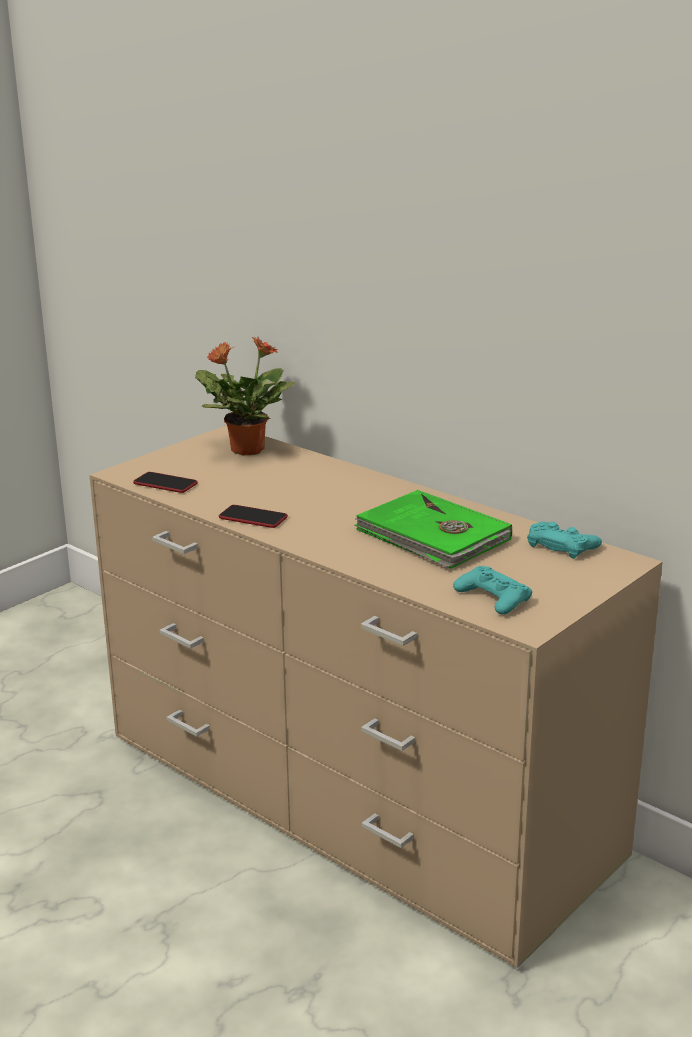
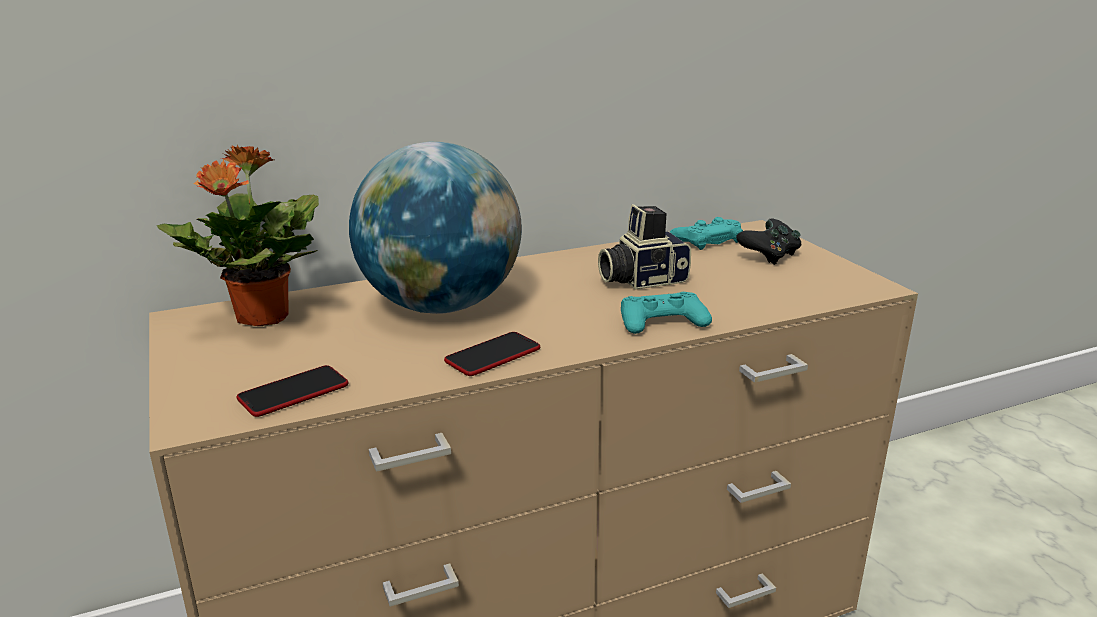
camera: 65 degrees left, 0 degrees up
green book [354,490,512,569] -> camera [598,204,691,290]
turquoise game controller [453,566,532,614] -> turquoise game controller moved to [621,292,712,334]
none -> globe [349,142,522,314]
none -> black game controller [736,218,801,265]

